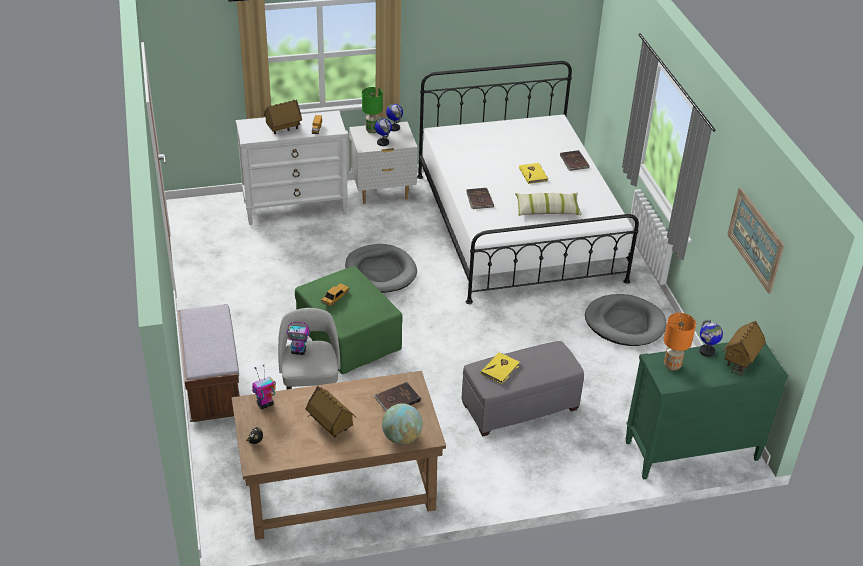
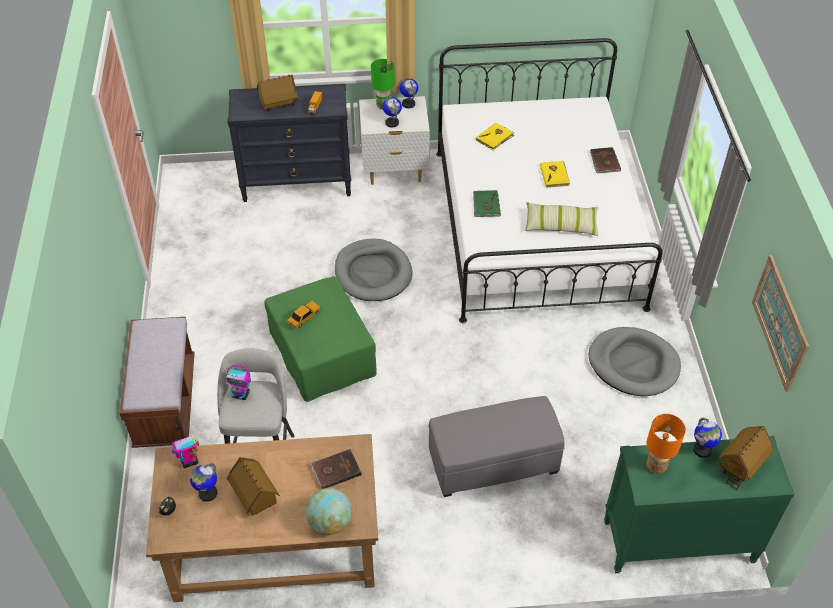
camera: 10 degrees right, 10 degrees up
white dresser [236,110,348,225] -> black dresser [228,84,351,202]
brown book [466,188,494,209] -> green book [473,190,501,217]
yellow book [481,352,522,384] -> yellow book moved to [476,123,514,150]
none -> globe [190,463,217,502]

